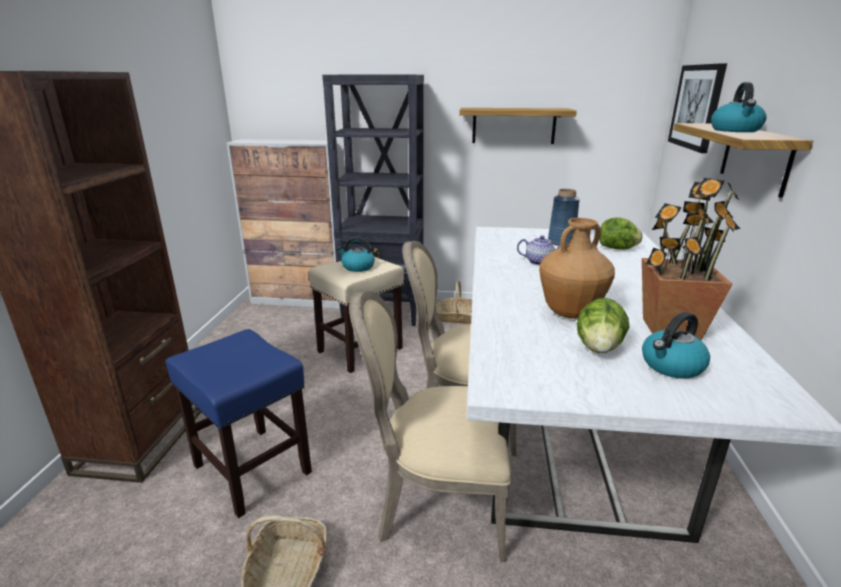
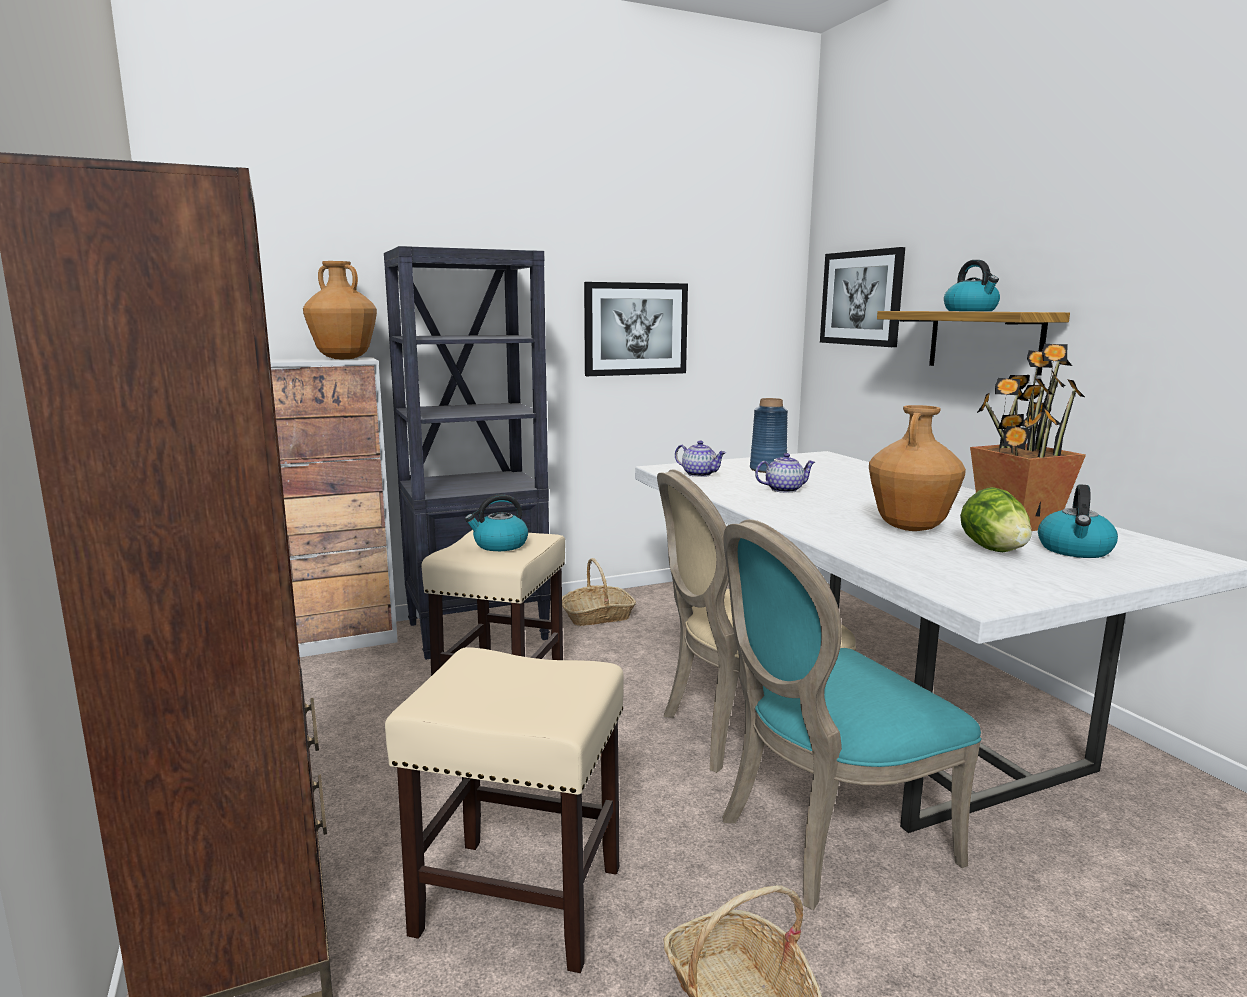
camera: 30 degrees left, 10 degrees down
blue stool [165,329,312,518] -> beige stool [385,647,624,973]
beige chair [349,291,511,562] -> turquoise chair [722,519,982,910]
shelf [459,108,577,144] -> picture [584,282,688,376]
lettuce [599,217,643,250] -> none
none -> brown vase [303,261,377,359]
none -> teapot [675,441,726,477]

